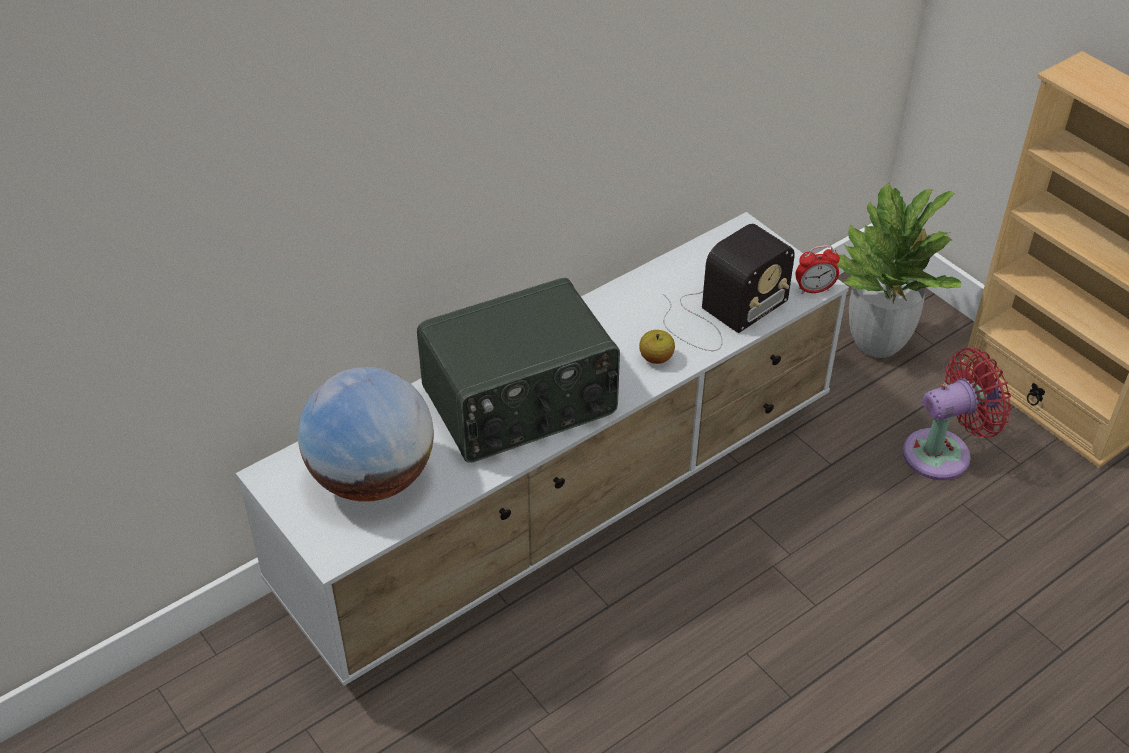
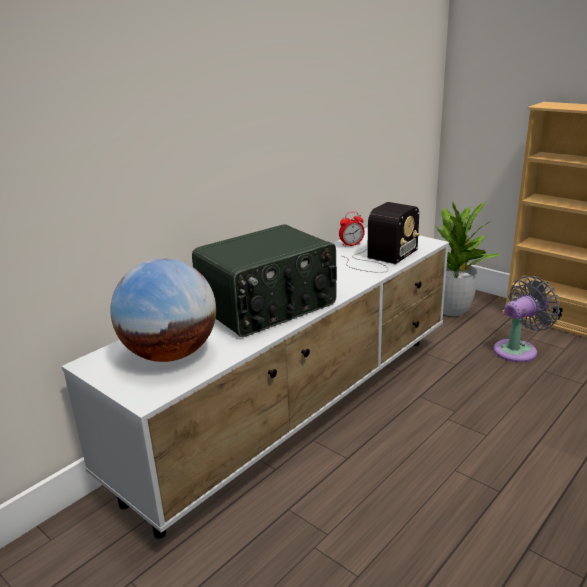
camera: 10 degrees left, 20 degrees down
apple [639,330,675,364] -> none
alarm clock [795,245,840,294] -> alarm clock moved to [339,211,365,247]
red fan [903,348,1012,480] -> grey fan [493,276,560,363]

